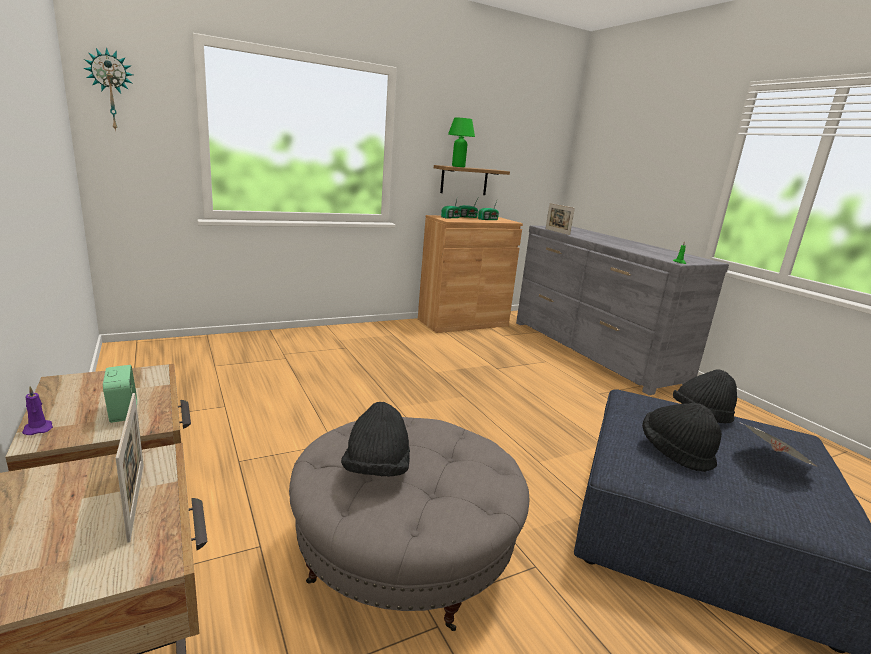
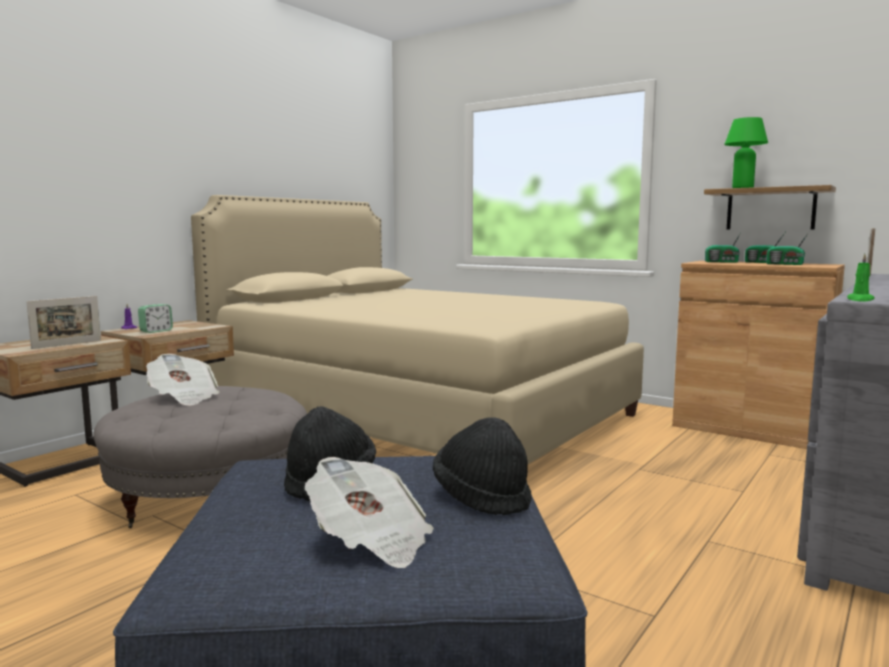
camera: 65 degrees right, 10 degrees down
wall clock [83,47,133,132] -> none
black hat [341,402,410,477] -> newspaper [146,354,220,406]
none -> beige bed [191,195,644,464]

